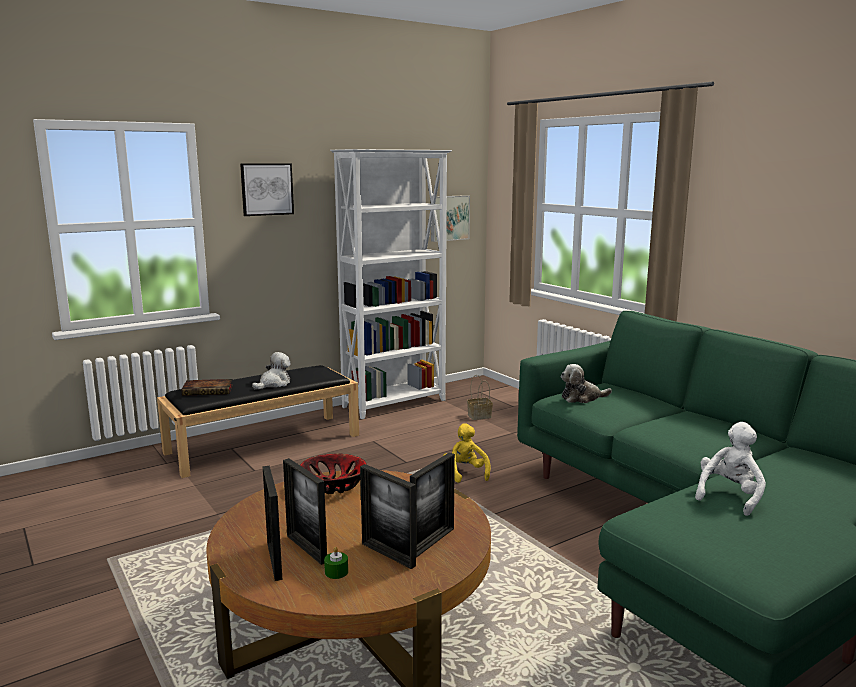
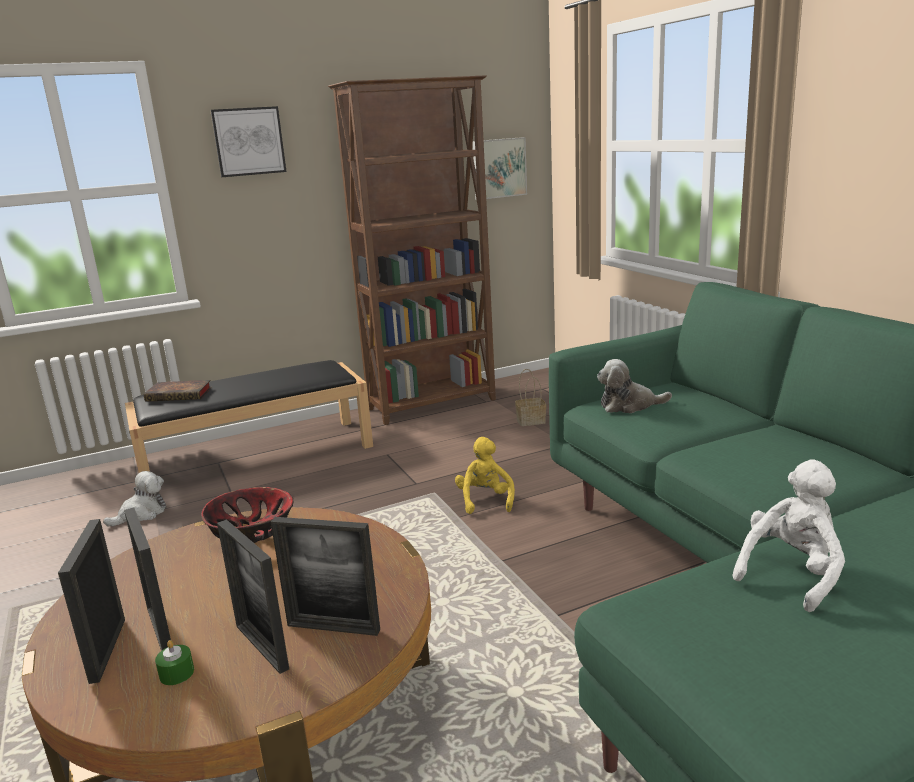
camera: 10 degrees right, 5 degrees up
plush toy [252,352,290,389] -> plush toy moved to [103,471,167,527]
white bookcase [330,149,452,419] -> brown bookcase [328,75,496,425]
picture frame [410,453,455,558] -> picture frame turned 60 degrees clockwise [271,517,380,636]

